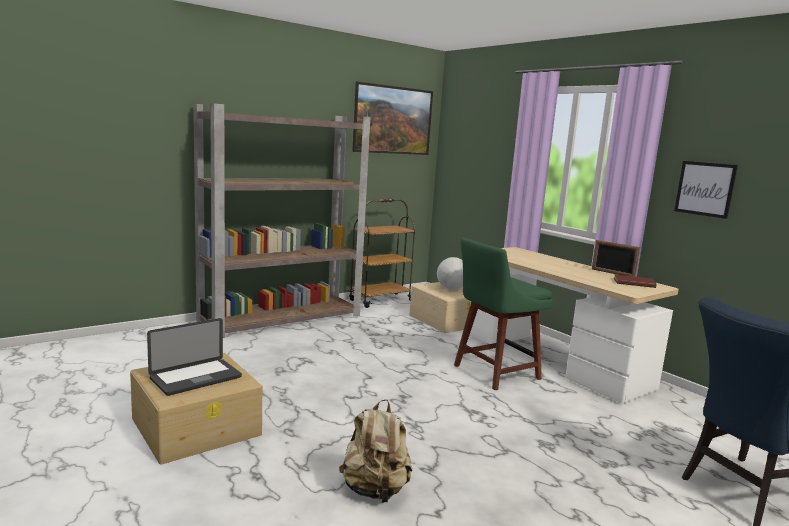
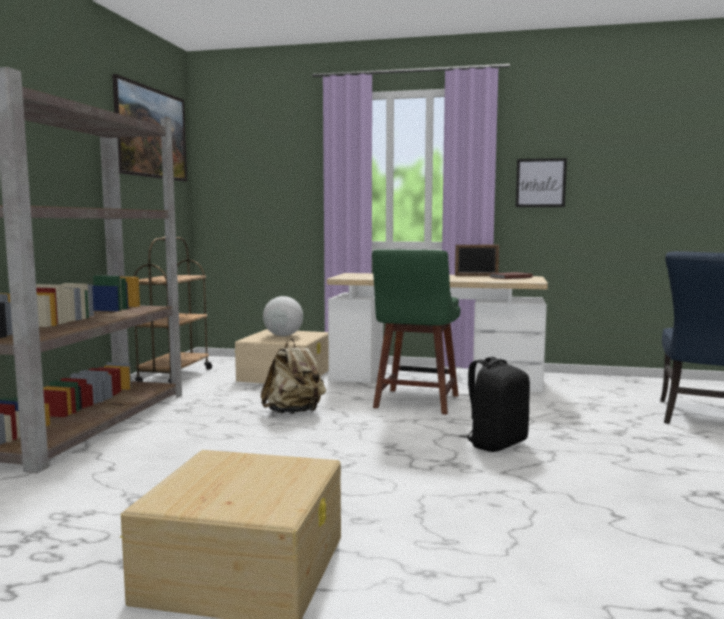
camera: 40 degrees left, 5 degrees down
laptop [147,318,242,396] -> none
beige backpack [339,399,413,503] -> beige backpack moved to [261,339,326,414]
none -> black backpack [460,357,530,452]

